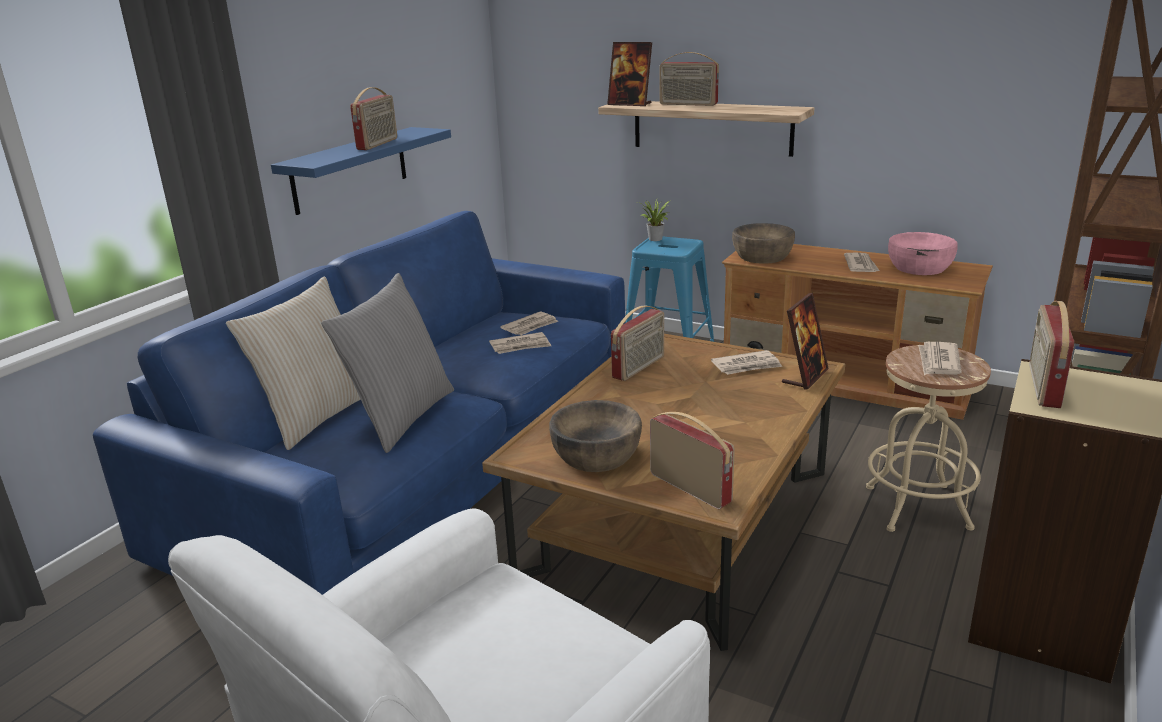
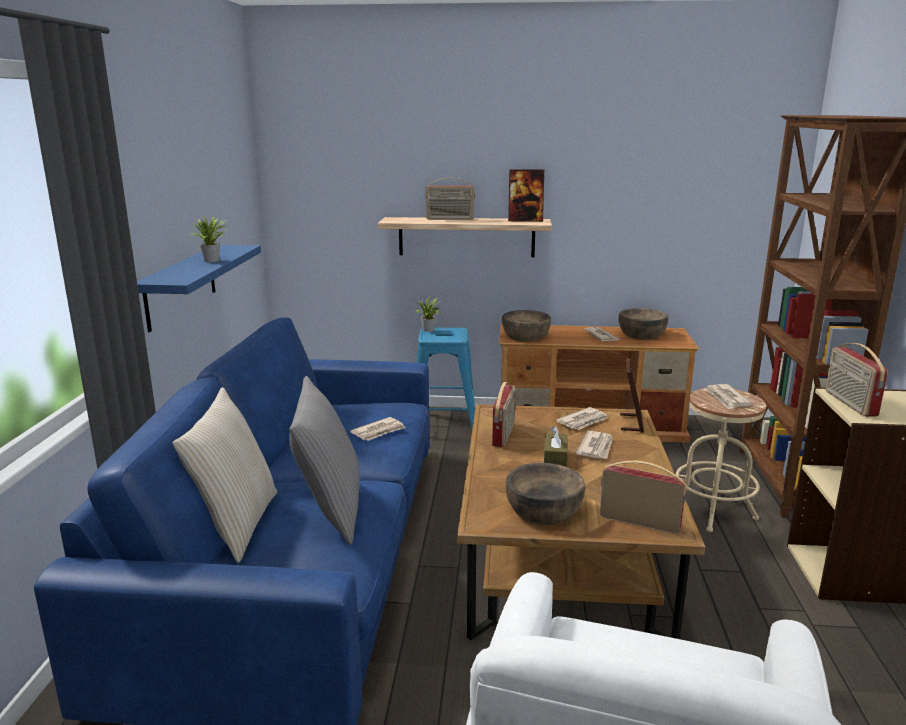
camera: 25 degrees left, 5 degrees down
radio [350,87,397,150] -> potted plant [190,216,227,262]
newspaper [500,311,558,335] -> newspaper moved to [576,431,613,459]
picture frame [607,42,652,106] -> picture frame moved to [508,169,544,222]
pink bowl [888,232,958,275] -> brown bowl [619,308,668,339]
none -> brown tissue box [544,426,568,467]

